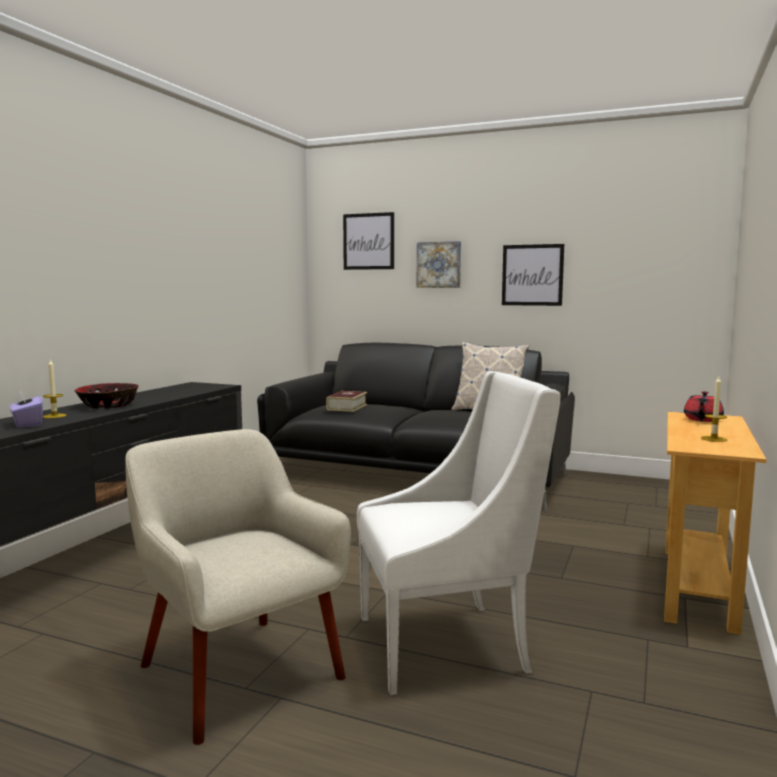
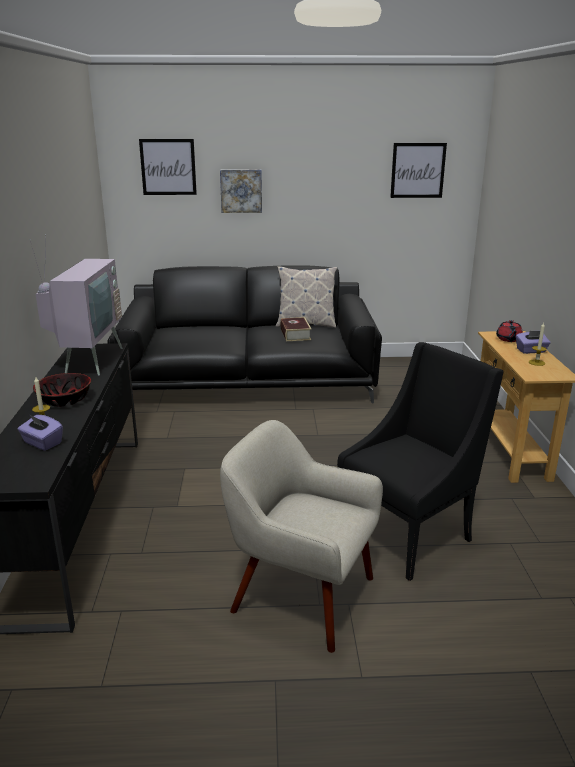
camera: 25 degrees left, 15 degrees up
book [326,391,367,412] -> book moved to [280,317,311,341]
white armchair [357,371,560,695] -> black armchair [337,342,503,581]
picture [502,244,564,306] -> picture moved to [390,143,447,198]
none -> television [29,234,123,376]
none -> purple tissue box [516,331,550,354]

